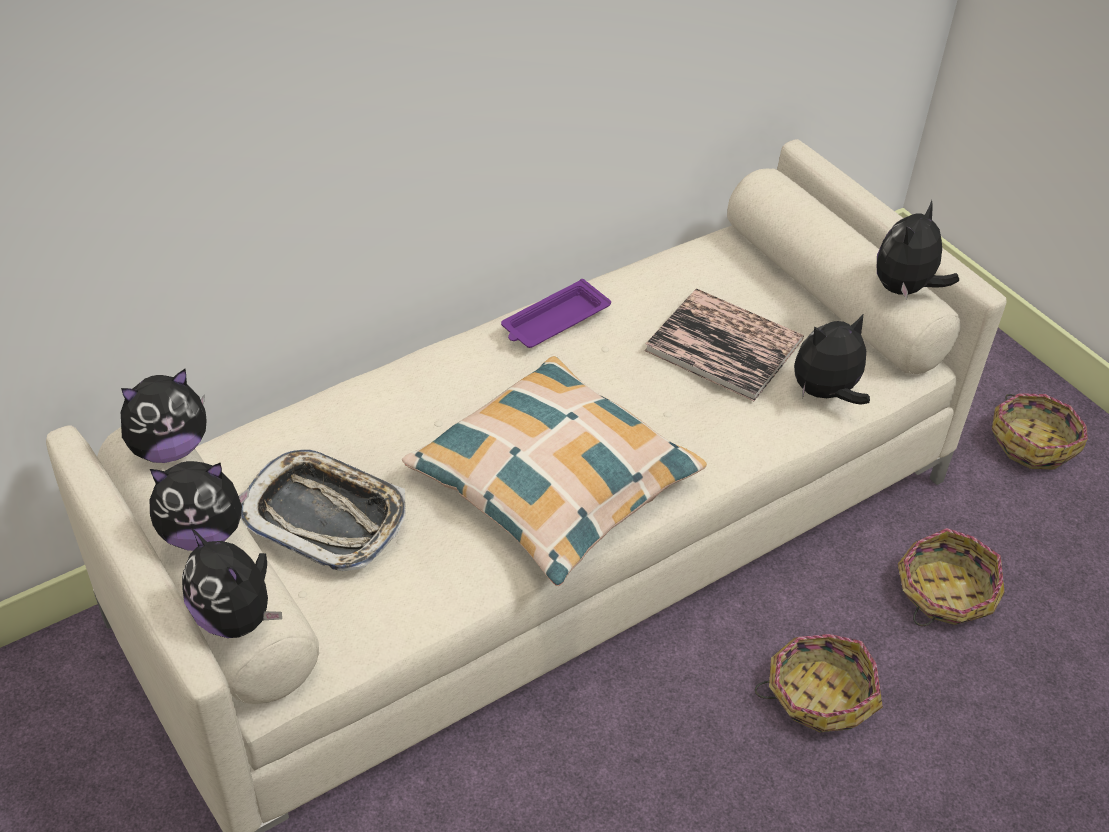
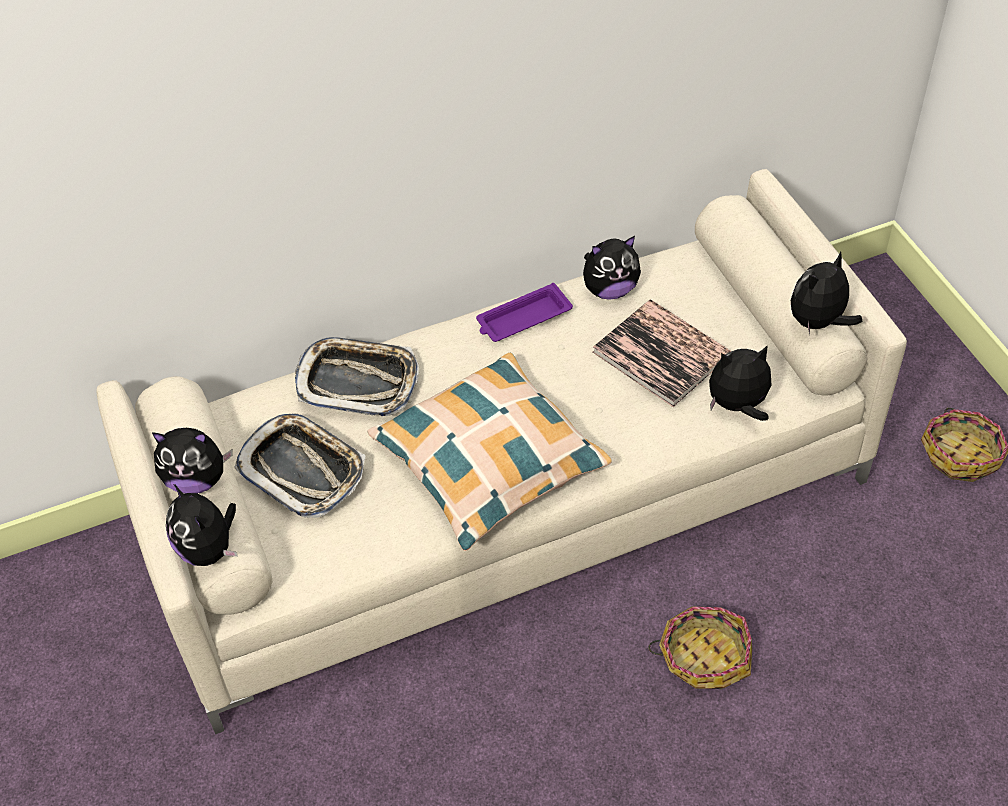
camera: 15 degrees right, 5 degrees up
plush toy [121,369,207,463] -> plush toy moved to [583,236,641,300]
basket [898,528,1005,626] -> none
none -> tray [295,337,419,416]

